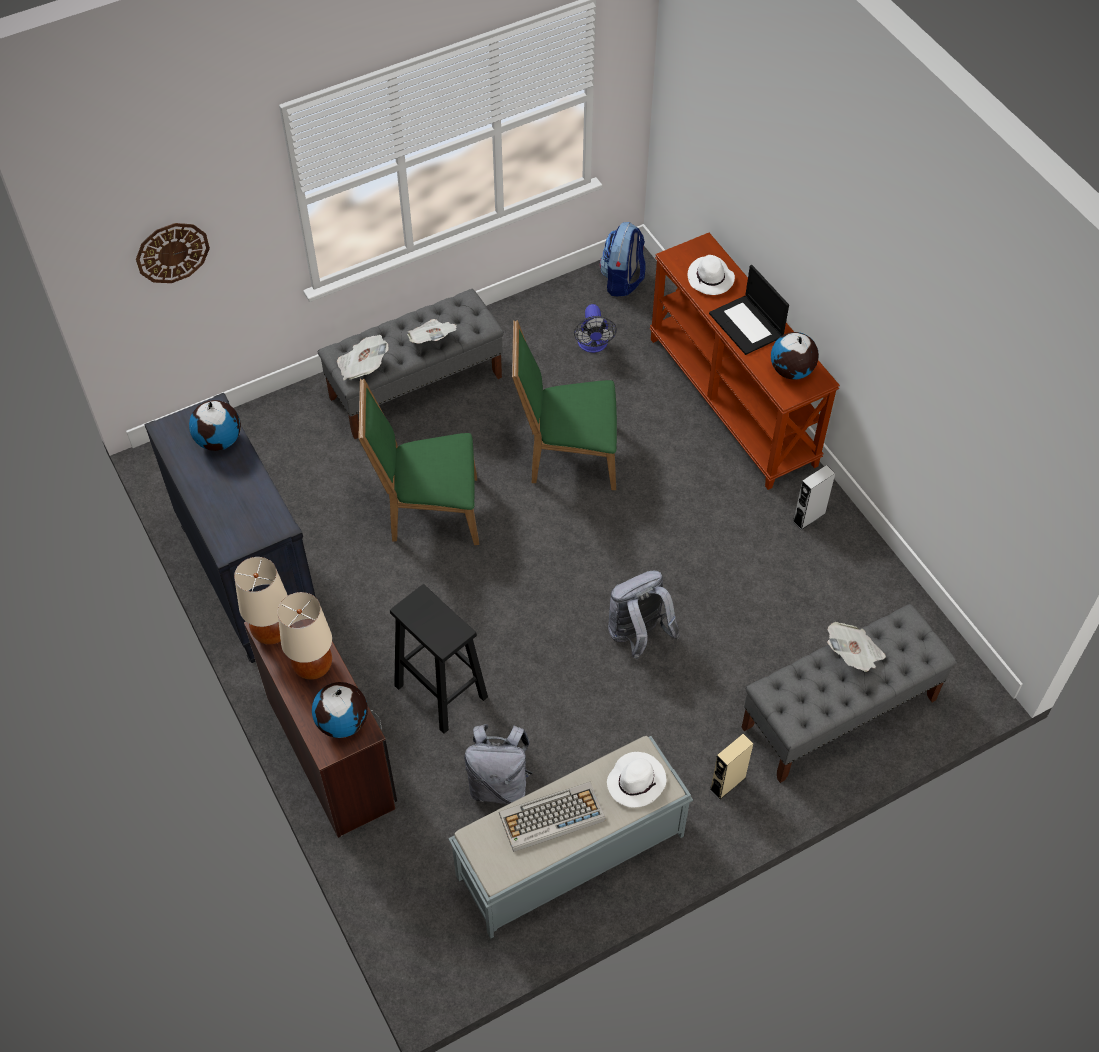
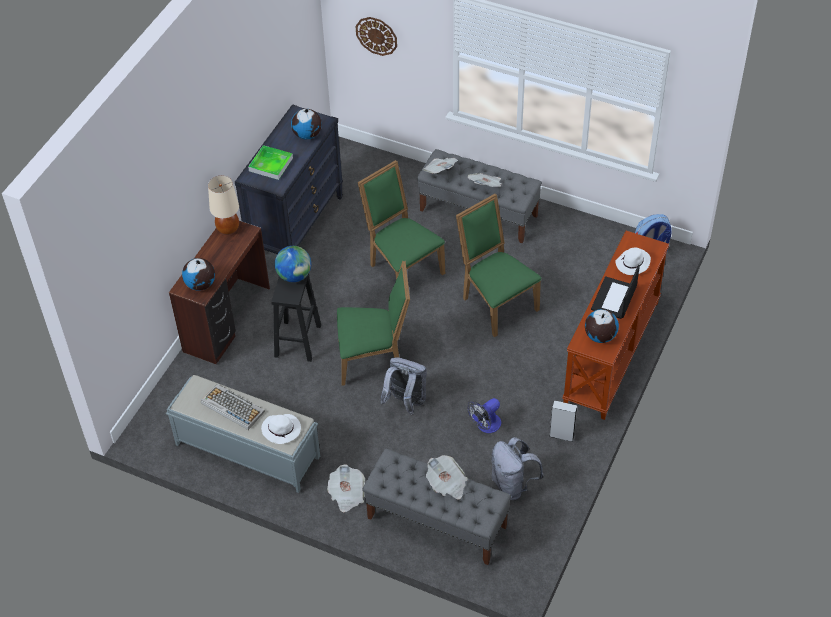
camera: 55 degrees right, 5 degrees down
beige table lamp [278,592,332,680] -> none
grey backpack [464,724,533,804] -> grey backpack moved to [491,437,544,500]
fan [574,304,617,353] -> fan moved to [467,398,501,433]
beige speaker [710,734,754,800] -> newspaper [327,464,365,512]
none -> tray [248,145,293,180]
none -> globe [275,246,311,282]
none -> green chair [337,261,410,386]

